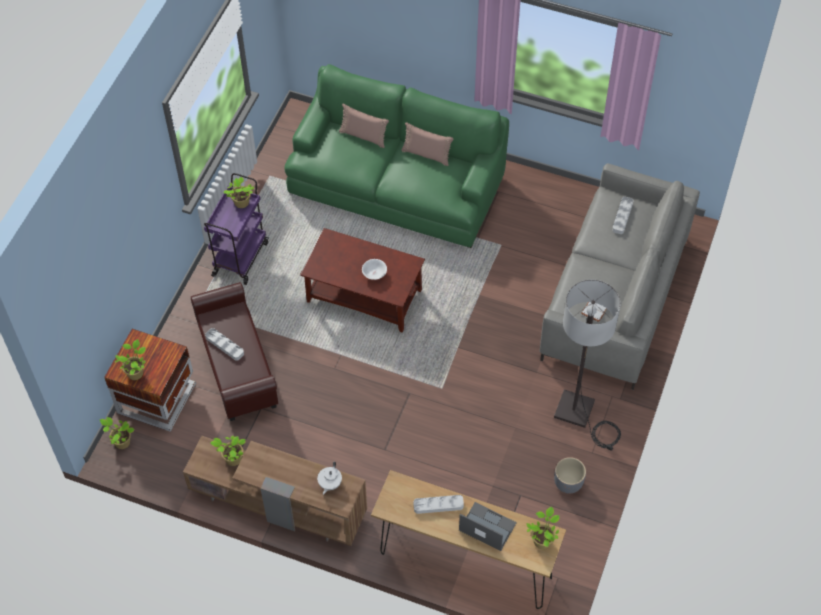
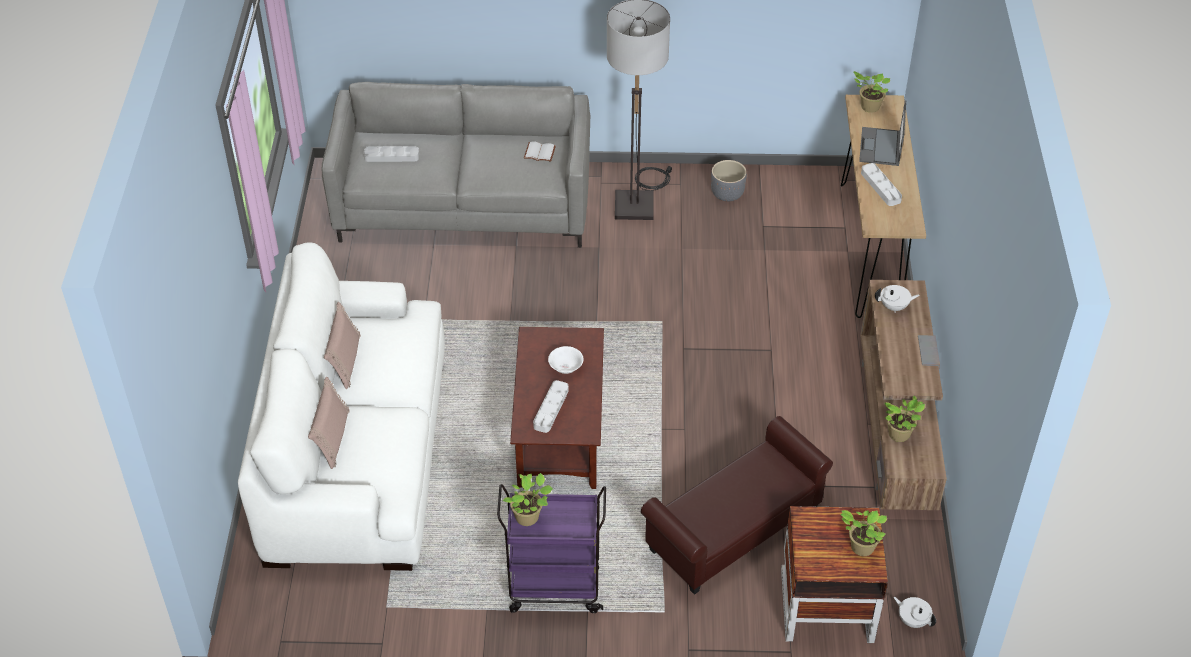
camera: 110 degrees left, 10 degrees down
potted plant [100,417,134,449] -> white teapot [893,597,936,628]
grey tray [205,328,244,361] -> grey tray moved to [533,380,569,433]
green sofa [284,64,509,248] -> white sofa [238,242,445,571]

